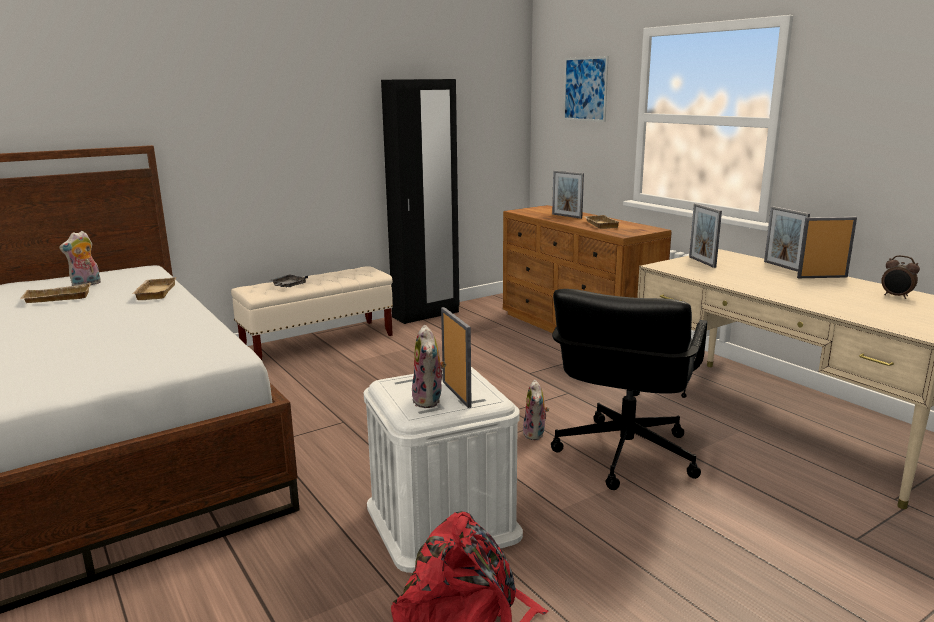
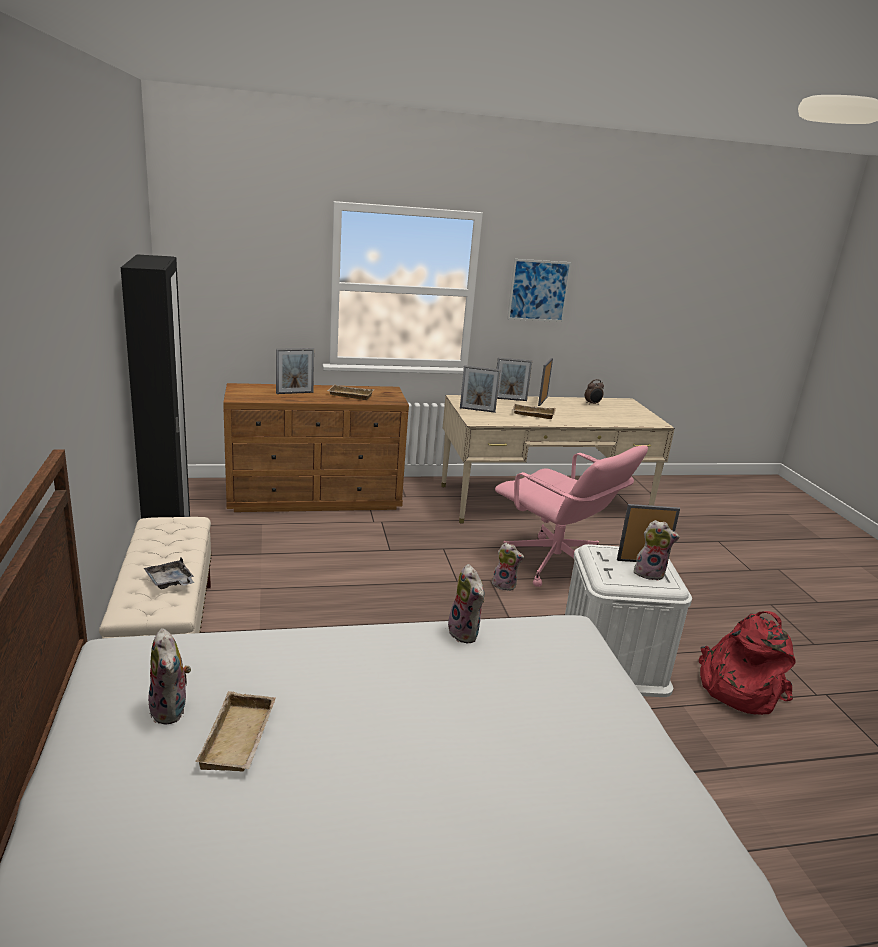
camera: 70 degrees left, 5 degrees up
beige tray [132,277,176,300] -> beige tray moved to [513,404,556,419]
black office chair [551,289,707,490] -> pink office chair [495,445,648,587]
picture [563,56,609,122] -> picture moved to [507,259,572,322]
none -> plush toy [448,564,484,643]

